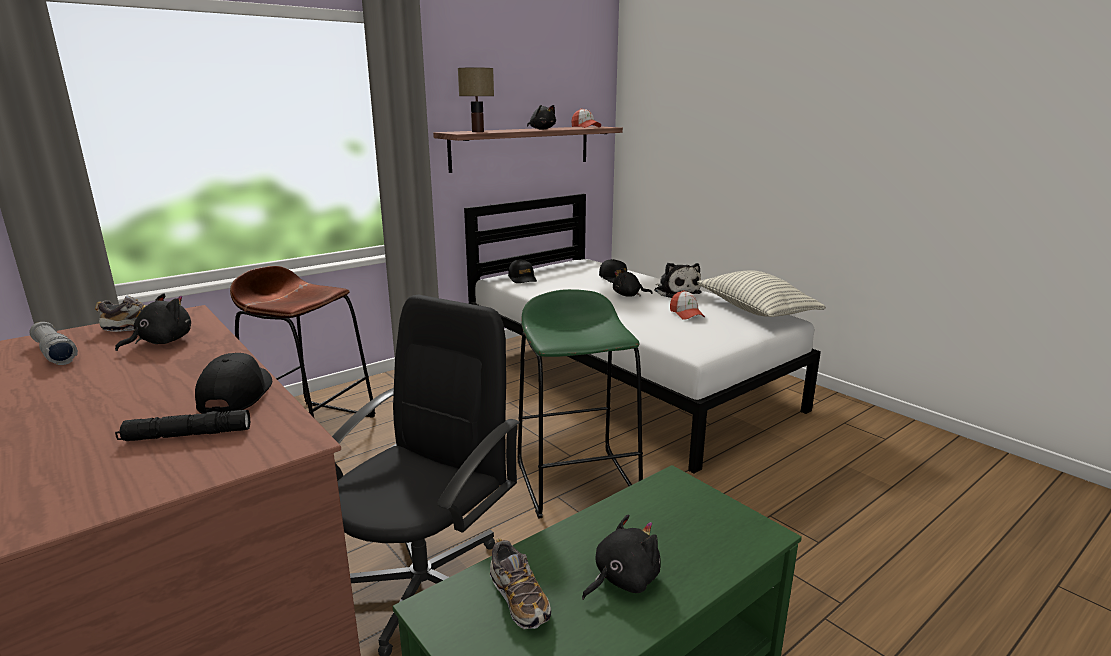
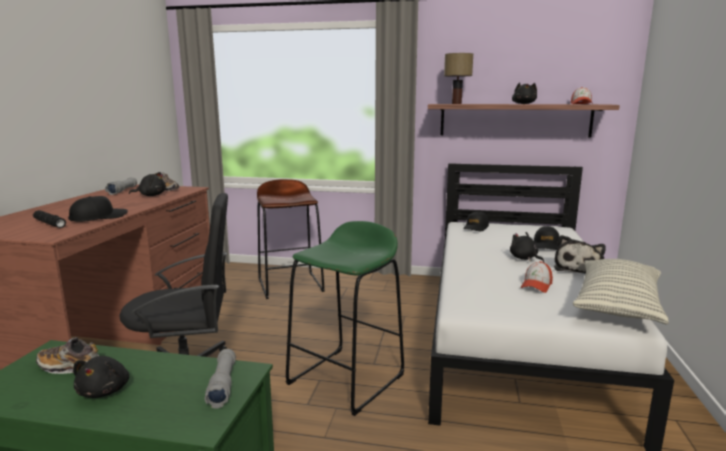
camera: 50 degrees right, 5 degrees down
shoe [490,538,551,629] -> shoe turned 75 degrees clockwise [36,337,99,374]
black plush toy [582,514,661,600] -> black plush toy turned 75 degrees clockwise [73,356,129,398]
none -> grey flashlight [205,349,236,408]

